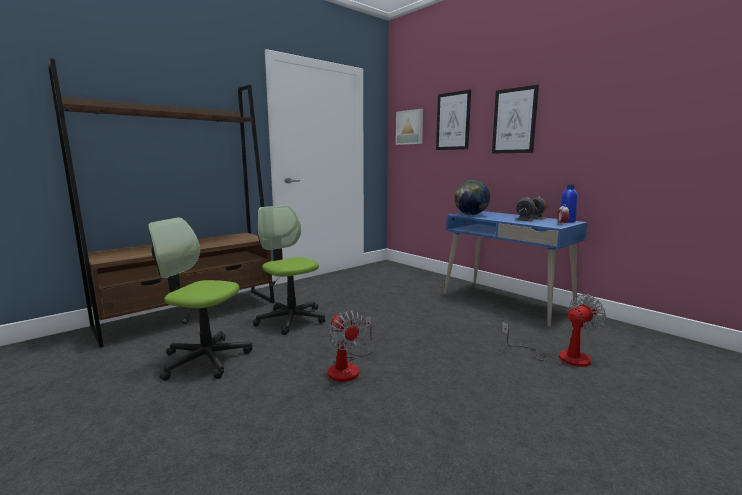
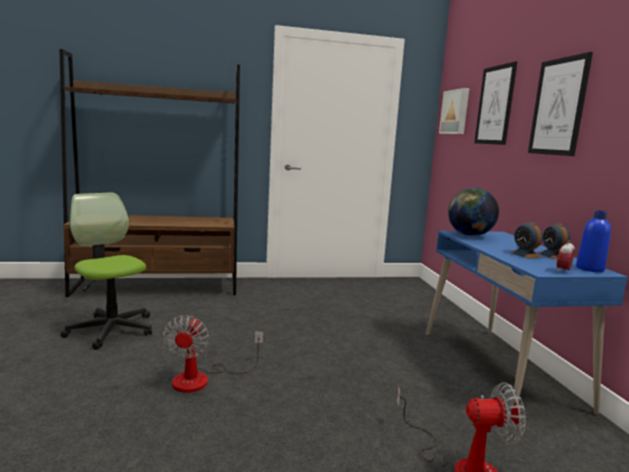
camera: 30 degrees right, 0 degrees up
office chair [253,205,326,335] -> none

